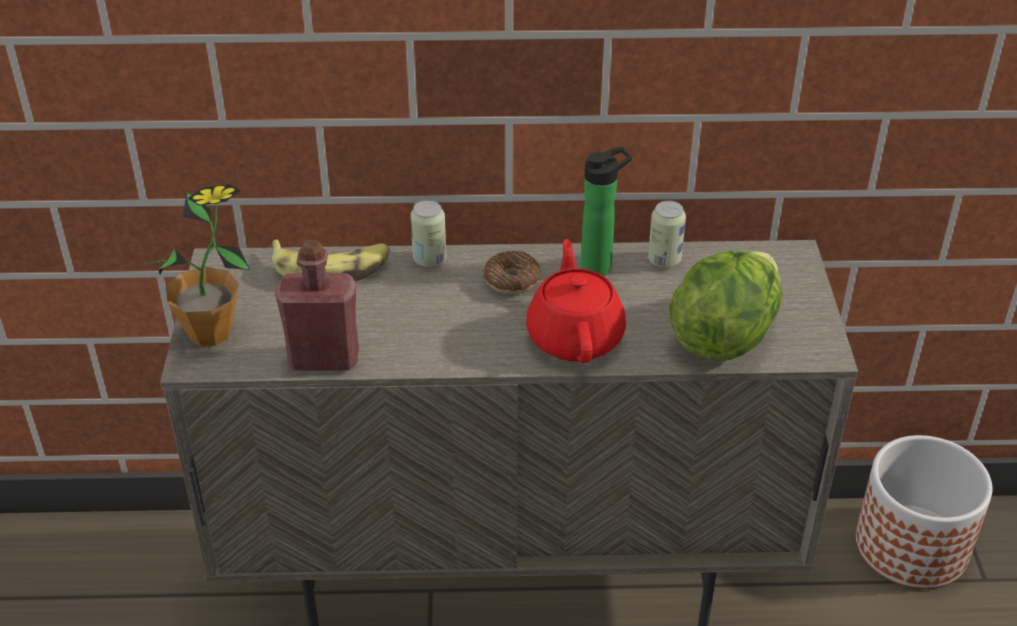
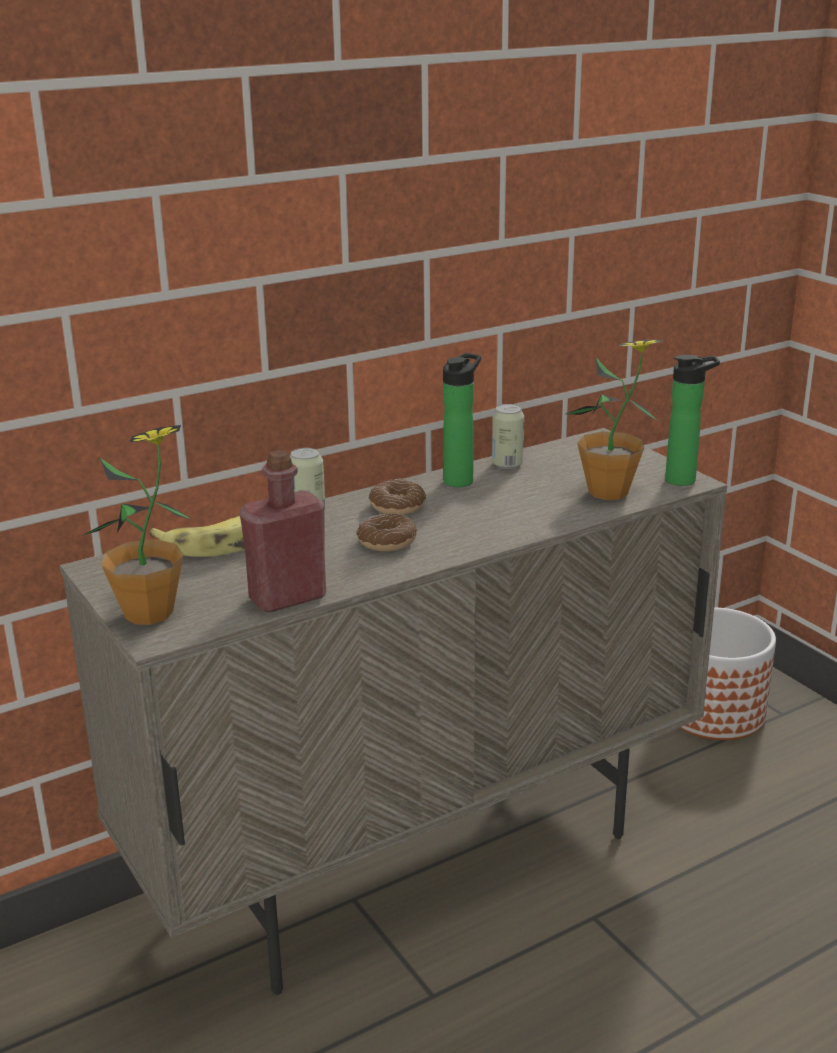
camera: 30 degrees left, 15 degrees down
red teapot [526,239,626,363] -> none
lettuce [669,250,782,361] -> potted plant [566,340,663,500]
none -> donut [356,514,417,551]
none -> bottle [665,355,720,486]

